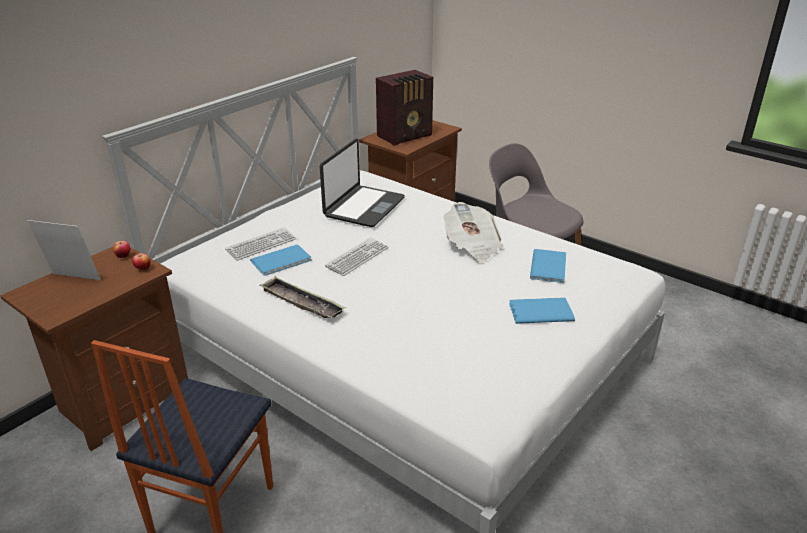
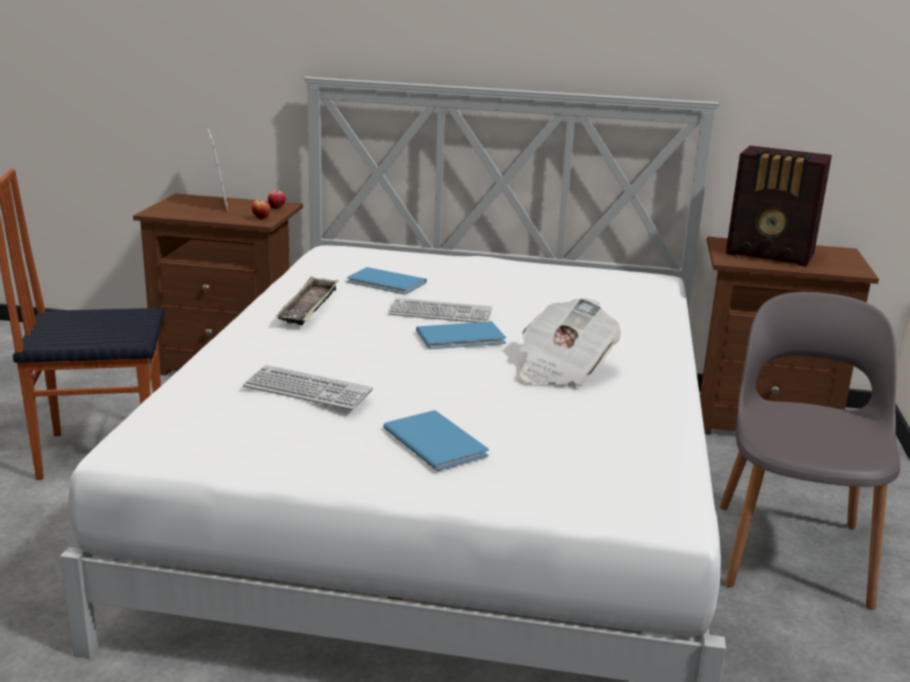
camera: 60 degrees right, 10 degrees down
keyboard [225,227,296,261] -> keyboard moved to [243,365,373,410]
laptop [320,139,405,227] -> none
blue book [530,249,566,283] -> blue book moved to [416,321,506,349]

